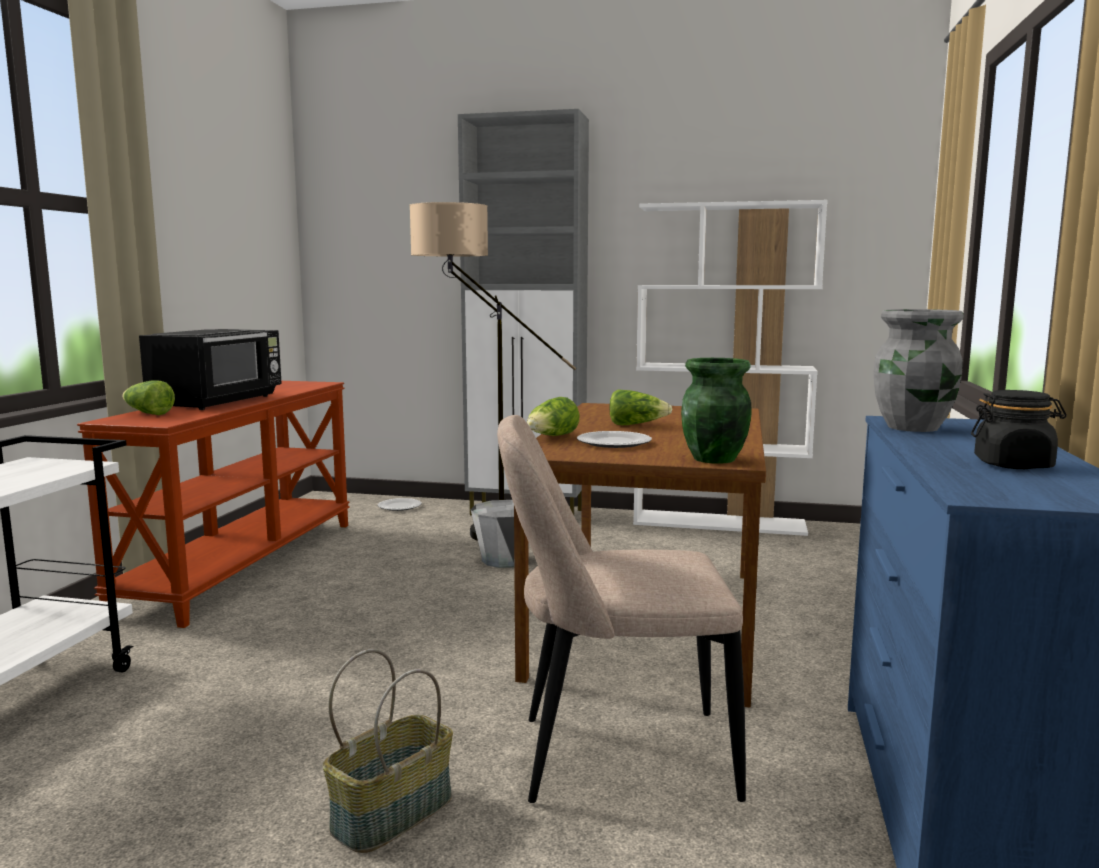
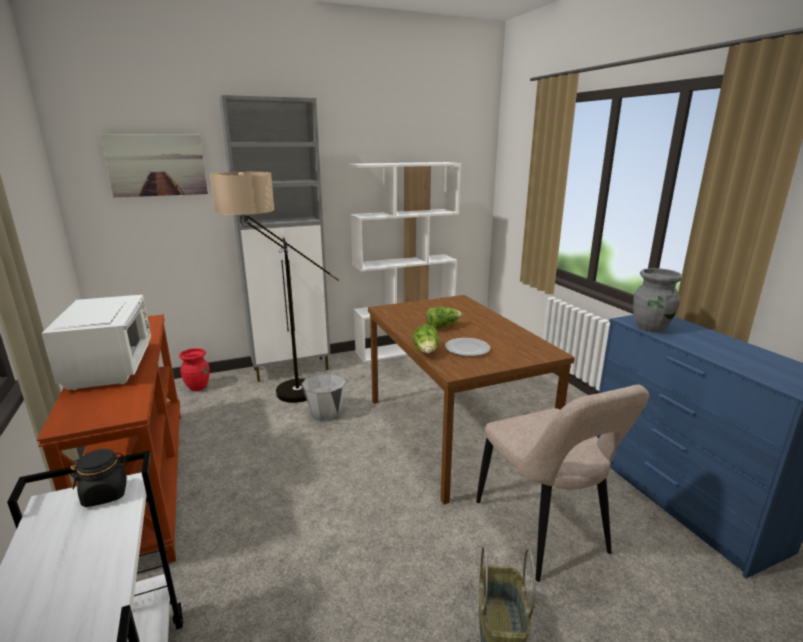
camera: 35 degrees left, 10 degrees up
lettuce [122,380,175,415] -> none
black microwave [139,329,282,410] -> white microwave [41,295,151,390]
plate [378,498,422,511] -> red vase [179,348,210,391]
beige chair [497,415,746,803] -> beige chair turned 75 degrees counterclockwise [476,384,649,582]
green vase [681,358,752,464] -> none
black jar [971,390,1067,469] -> black jar moved to [70,449,128,507]
none -> picture [101,134,208,197]

